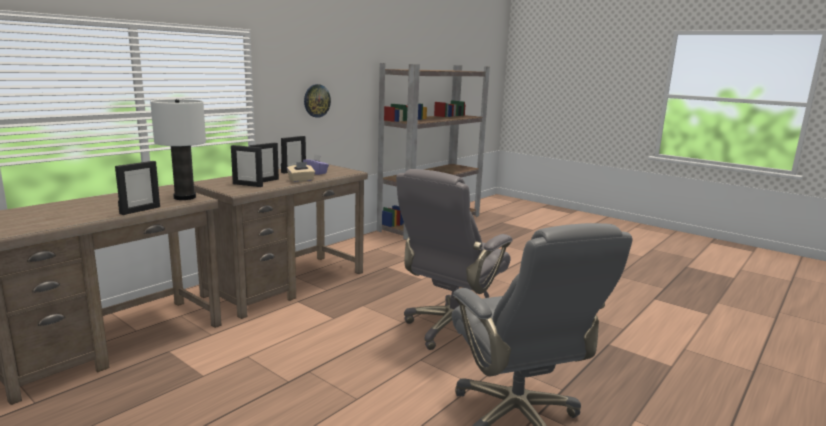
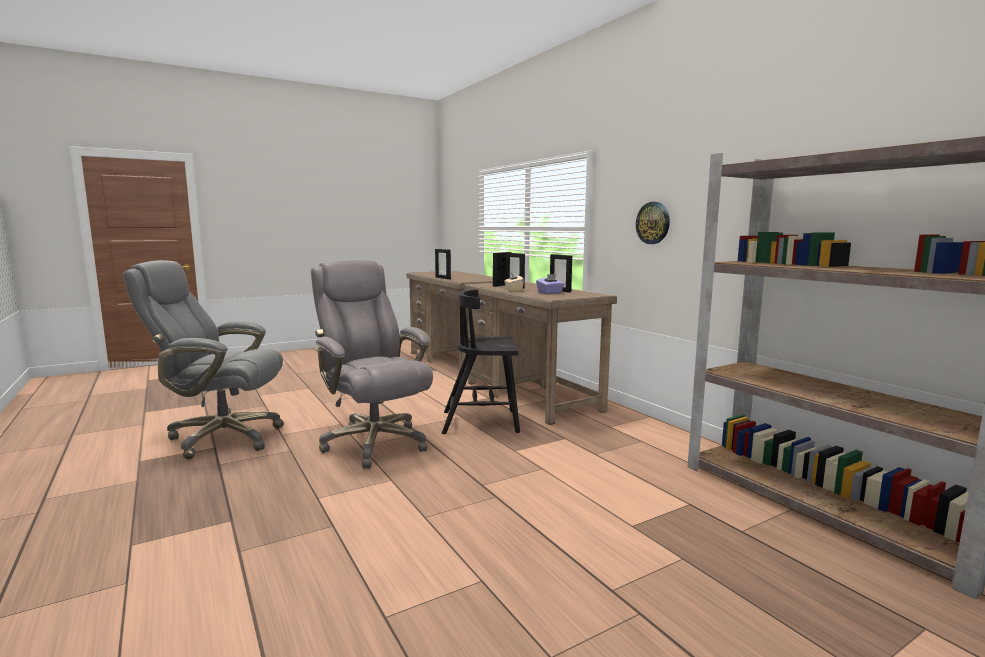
camera: 110 degrees right, 5 degrees down
white table lamp [150,99,206,200] -> none
none -> black chair [442,290,520,434]

